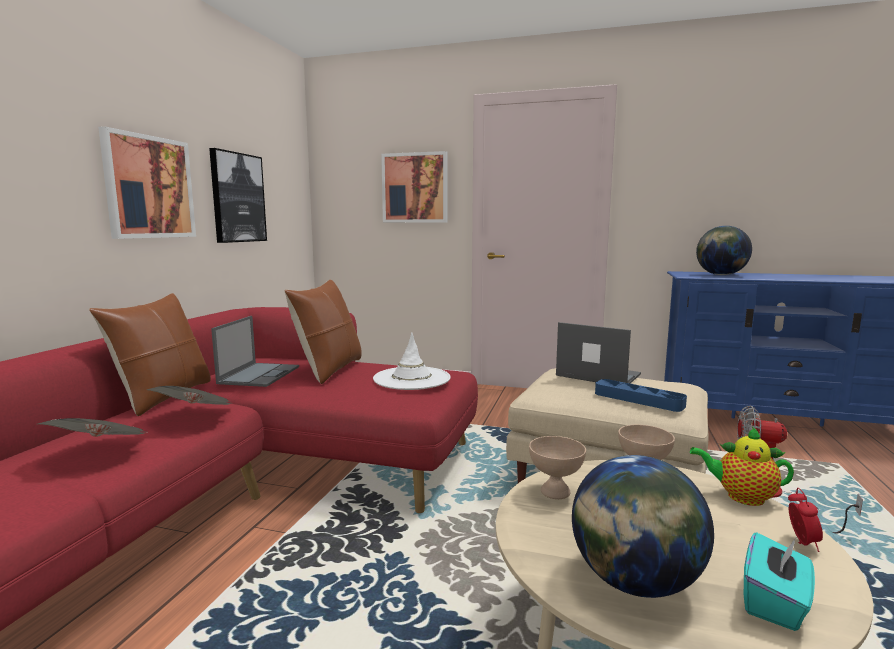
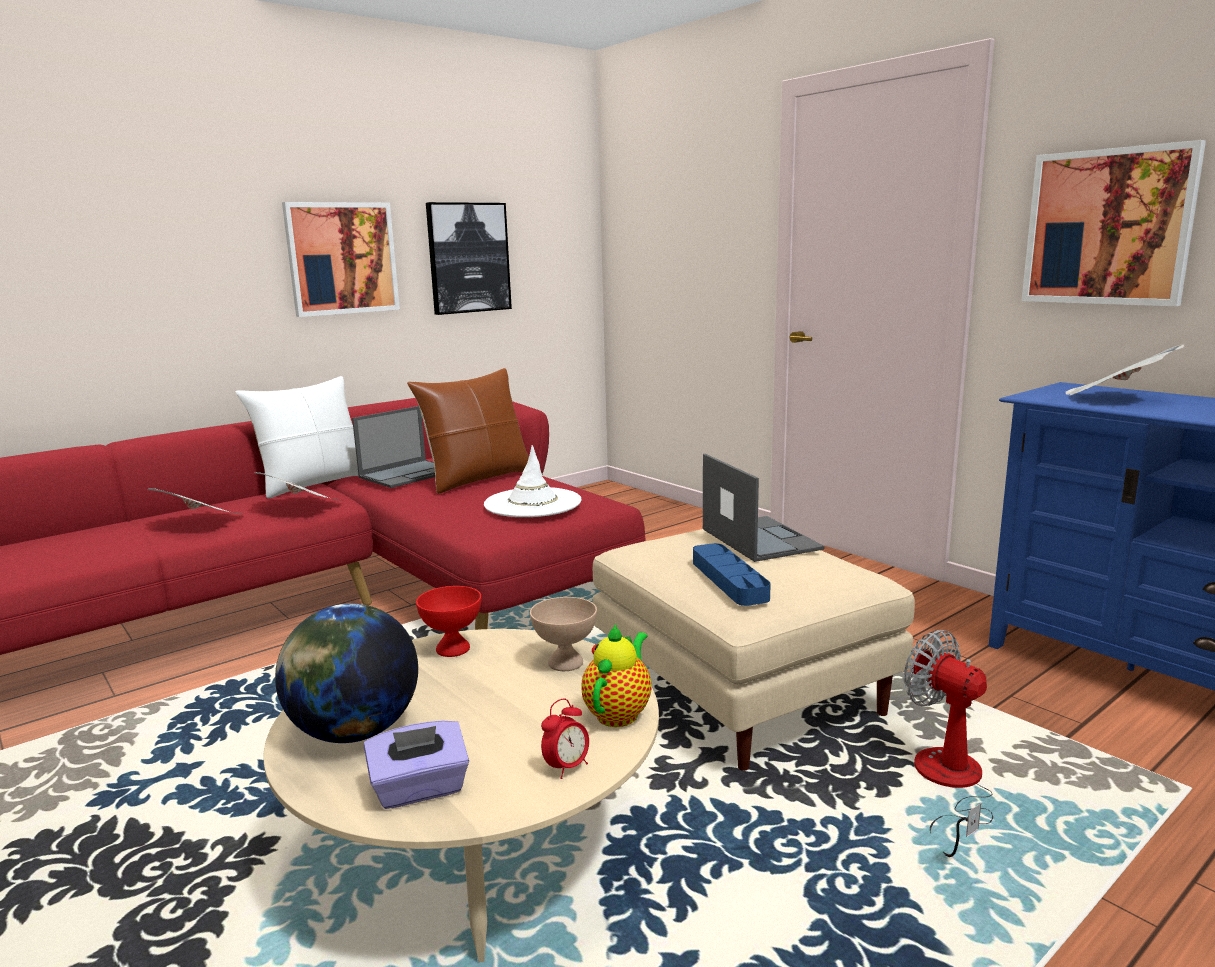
camera: 35 degrees right, 5 degrees up
brown pillow [89,293,211,416] -> white pillow [235,376,358,498]
picture [381,151,448,223] -> picture moved to [1021,140,1206,306]
beige bowl [529,436,586,499] -> red bowl [416,586,481,657]
teapot [690,427,794,506] -> teapot turned 60 degrees clockwise [582,624,652,727]
globe [696,226,752,275] -> newspaper [1066,344,1184,396]
turquoise tissue box [744,533,815,631] -> purple tissue box [364,720,469,809]

